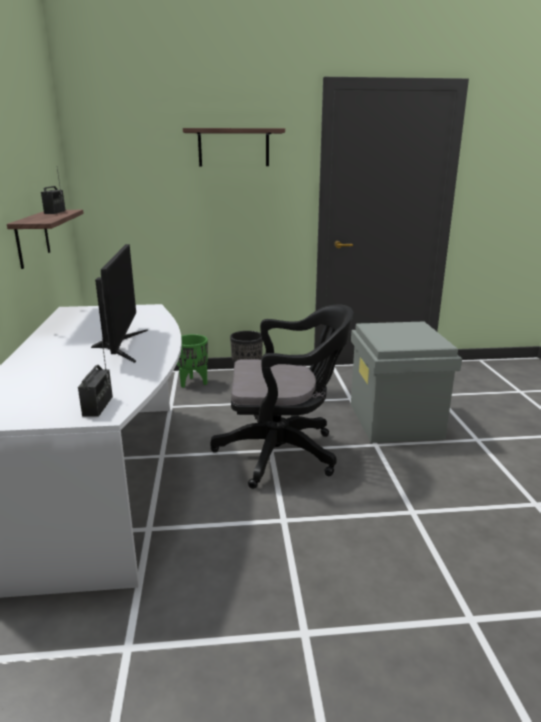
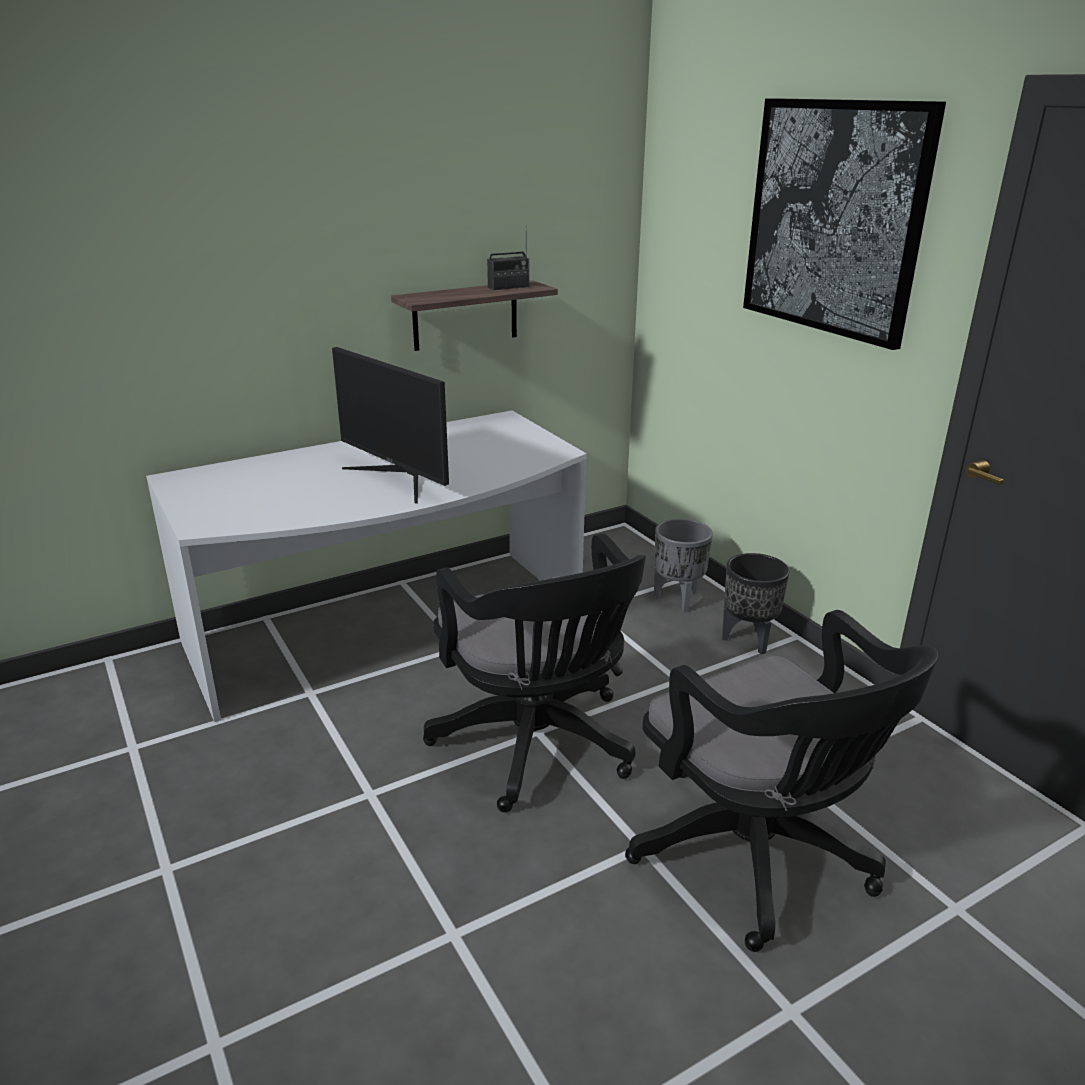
camera: 65 degrees right, 5 degrees up
radio [78,341,113,417] -> none
monitor [91,244,148,363] -> monitor turned 75 degrees clockwise [332,347,449,504]
green planter [177,334,208,388] -> grey planter [654,519,713,612]
shelf [183,128,285,166] -> picture [743,98,946,350]
grey storage box [351,322,462,443] -> black office chair [625,610,938,952]

